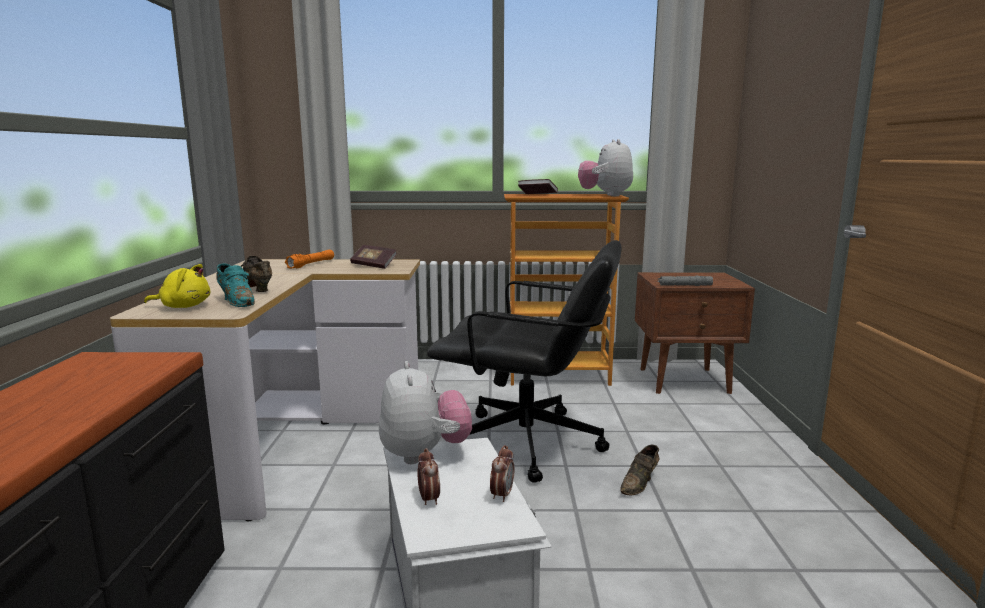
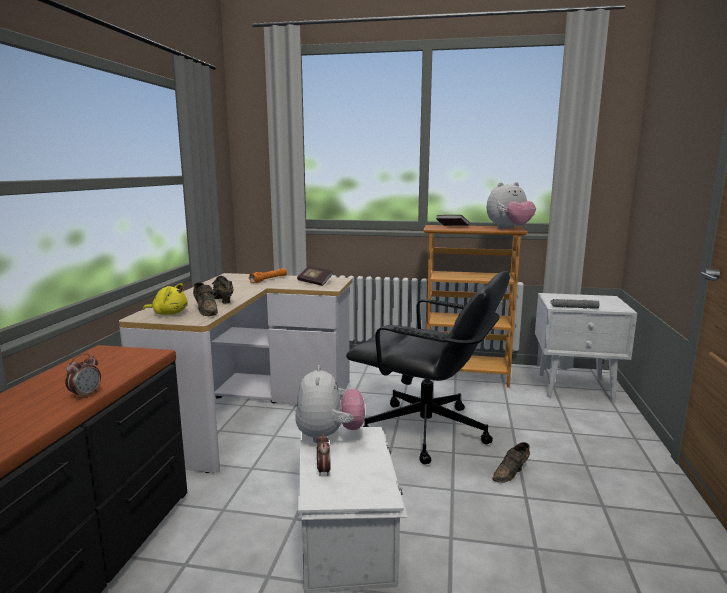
camera: 10 degrees right, 0 degrees up
turquoise shoe [216,263,255,307] -> brown shoe [193,282,218,316]
alarm clock [490,445,514,502] -> alarm clock moved to [65,353,101,400]
plush toy [578,139,633,196] -> plush toy turned 120 degrees counterclockwise [487,182,536,229]
brown nightstand [635,272,755,394] -> white nightstand [535,293,637,402]

